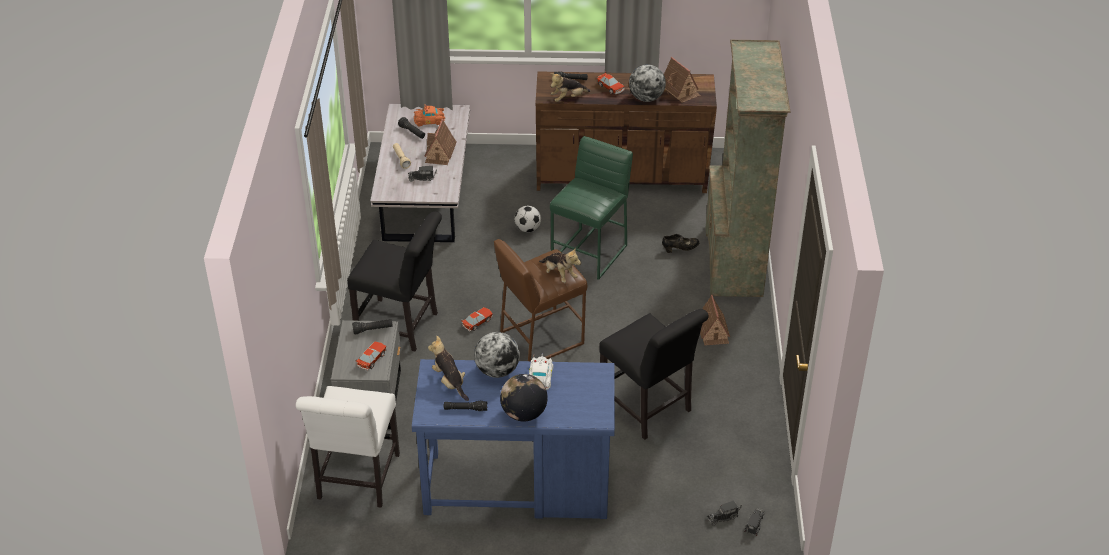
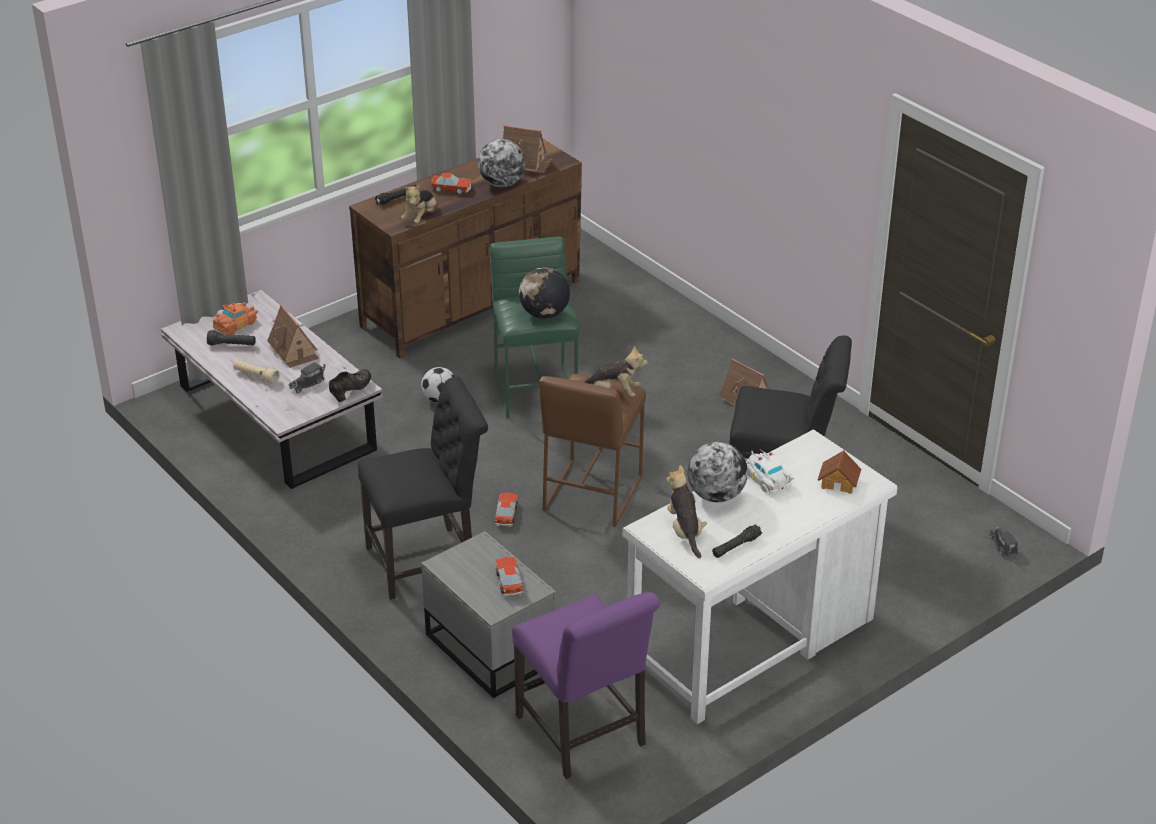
camera: 40 degrees left, 5 degrees down
white chair [296,386,400,508] -> purple chair [512,592,660,779]
black flashlight [352,319,393,335] -> none
blue desk [412,359,615,519] -> white desk [622,429,897,724]
plush toy [428,336,469,401] -> plush toy turned 60 degrees clockwise [666,465,707,558]
globe [500,374,548,422] -> globe moved to [519,267,570,319]
black shoe [662,234,699,253] -> black shoe moved to [329,369,371,402]
green bookcase [706,40,791,297] -> none
toy truck [707,500,742,525] -> none
none -> toy house [818,450,861,494]

